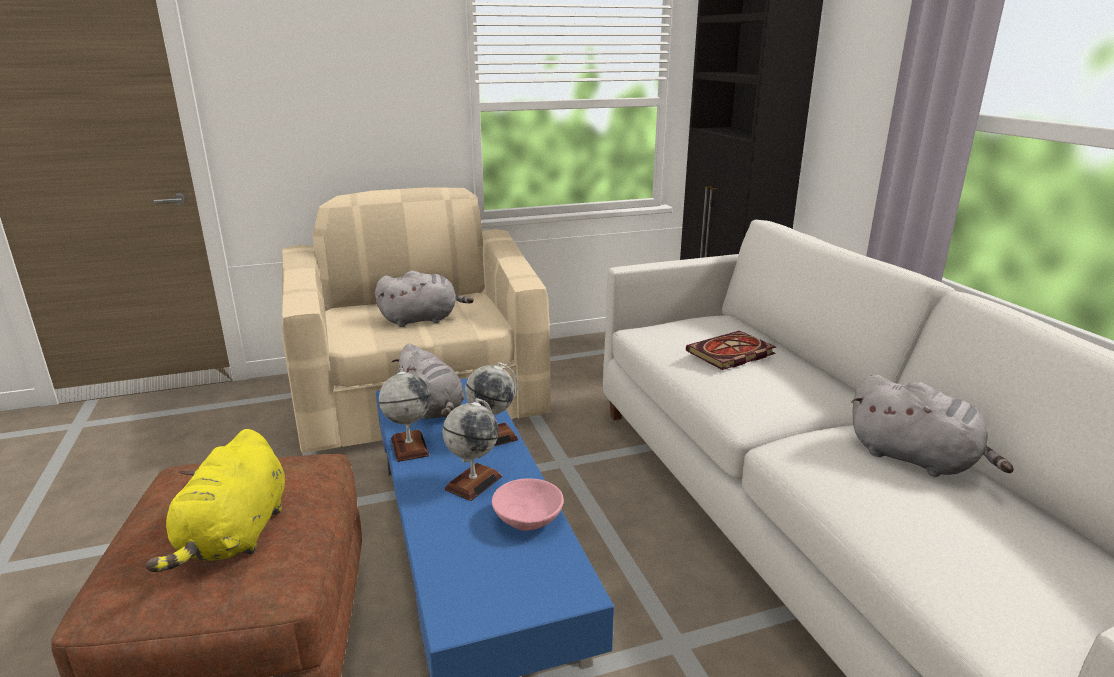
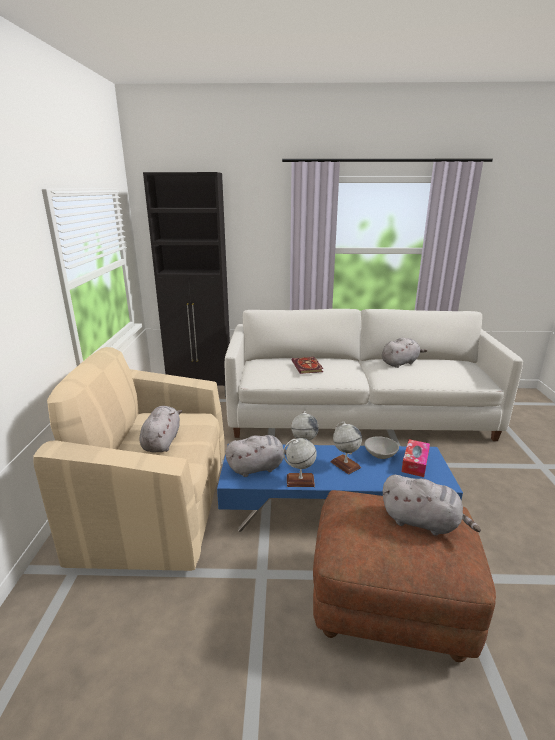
camera: 70 degrees left, 0 degrees up
yellow plush toy [145,429,285,572] -> grey plush toy [383,475,481,536]
pink bowl [492,478,564,531] -> grey bowl [364,436,399,459]
none -> tissue box [401,439,430,477]

